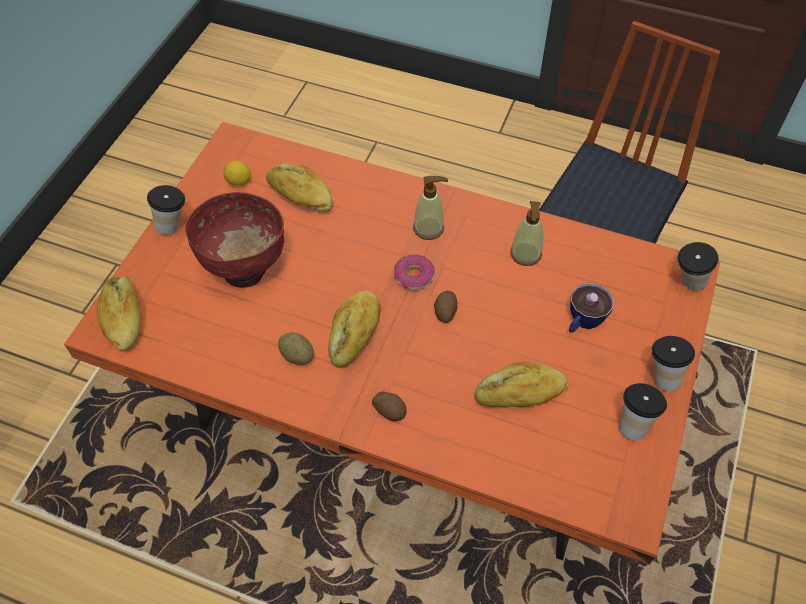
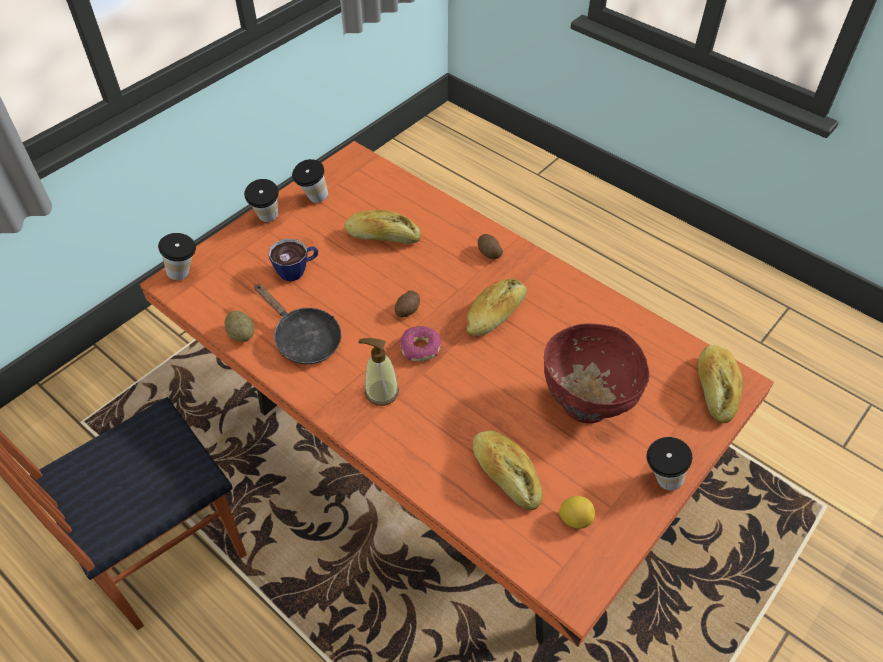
camera: 160 degrees left, 5 degrees down
potato [278,332,314,365] -> potato moved to [225,311,254,342]
soap dispenser [510,201,543,266] -> black frying pan [254,284,341,364]

